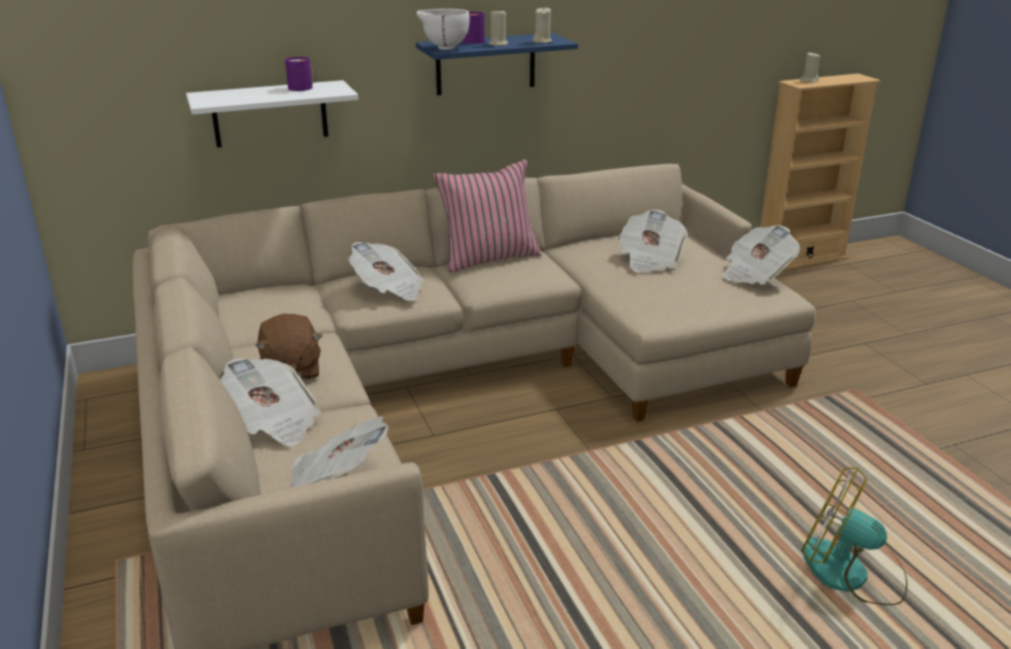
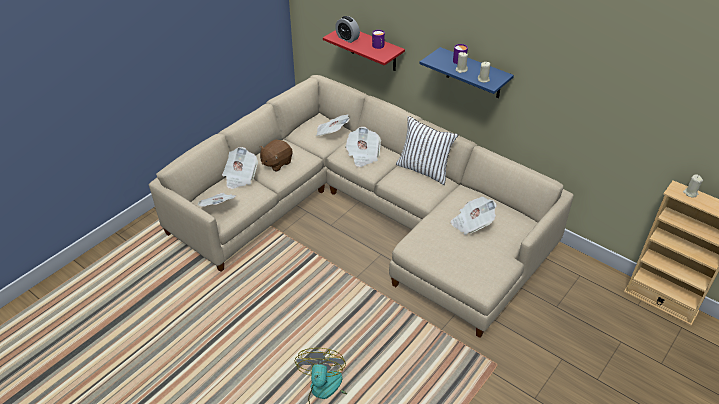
camera: 60 degrees right, 15 degrees up
white shelf [186,80,358,148] -> red shelf [323,30,405,71]
white bowl [416,9,469,50] -> none
pink pillow [433,159,542,273] -> white pillow [396,116,458,185]
newspaper [723,225,800,285] -> newspaper moved to [316,114,349,136]
none -> alarm clock [335,16,360,43]

